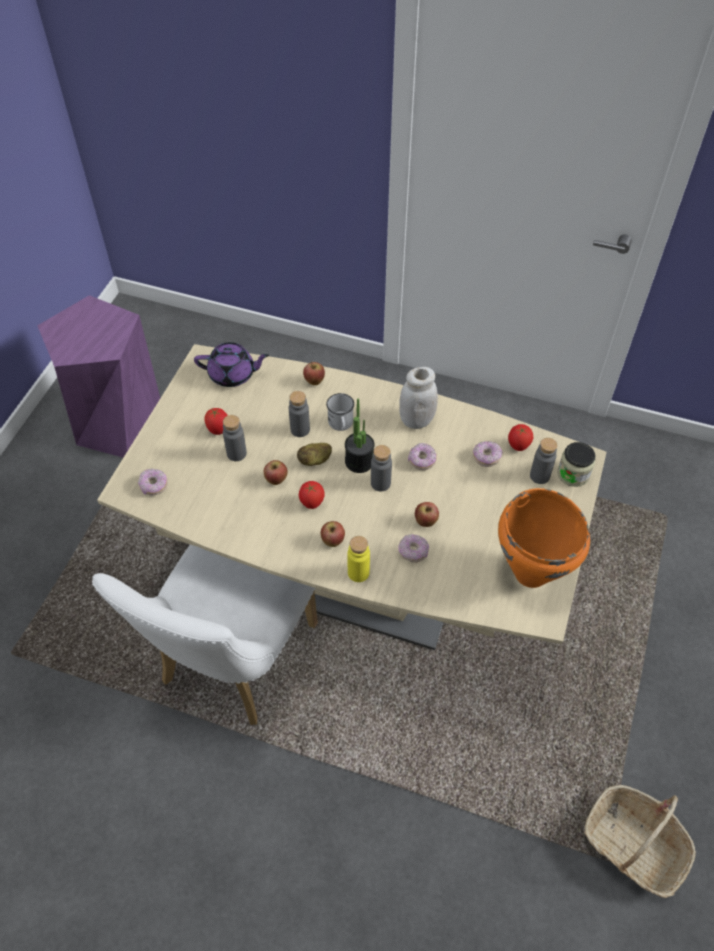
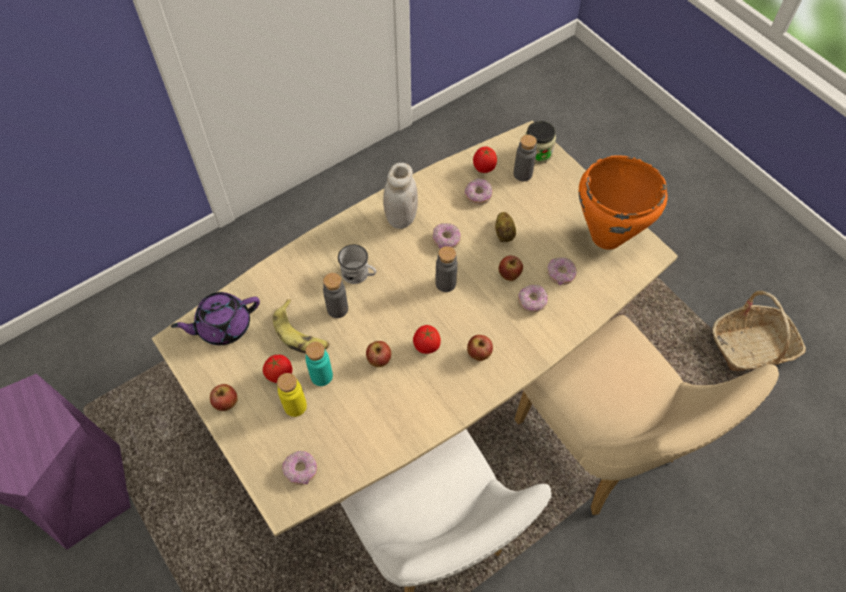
camera: 55 degrees left, 5 degrees up
purple teapot [194,342,269,387] -> purple teapot turned 150 degrees counterclockwise [171,292,260,345]
grey bottle [223,415,247,461] -> turquoise bottle [305,342,333,386]
potato [297,443,332,466] -> potato moved to [495,212,516,242]
apple [303,362,325,385] -> apple moved to [210,384,238,411]
potted plant [345,398,375,473] -> none
yellow bottle [347,536,370,582] -> yellow bottle moved to [277,373,307,417]
none -> banana [273,299,330,353]
none -> beige chair [514,315,779,515]
none -> donut [547,257,576,286]

